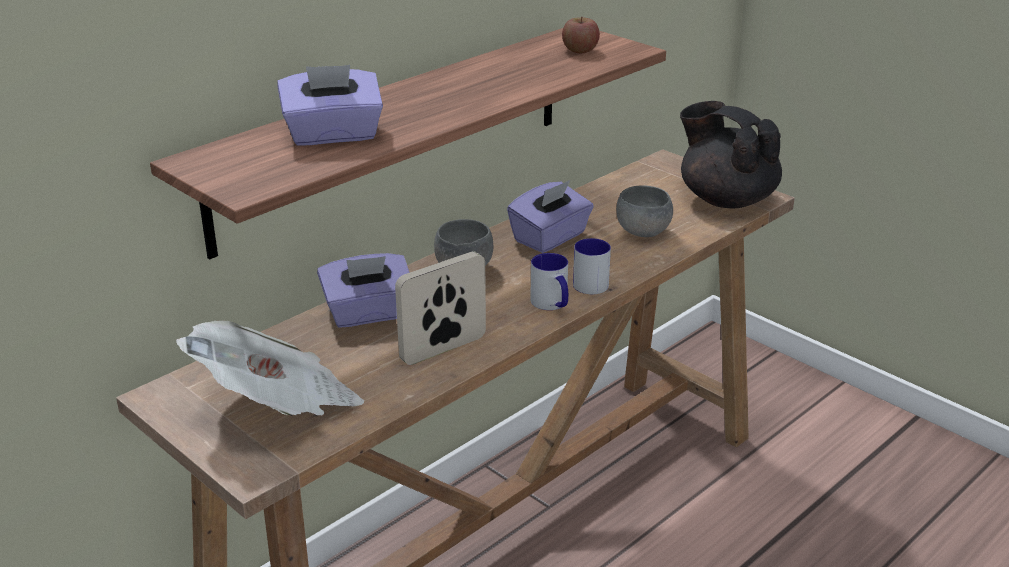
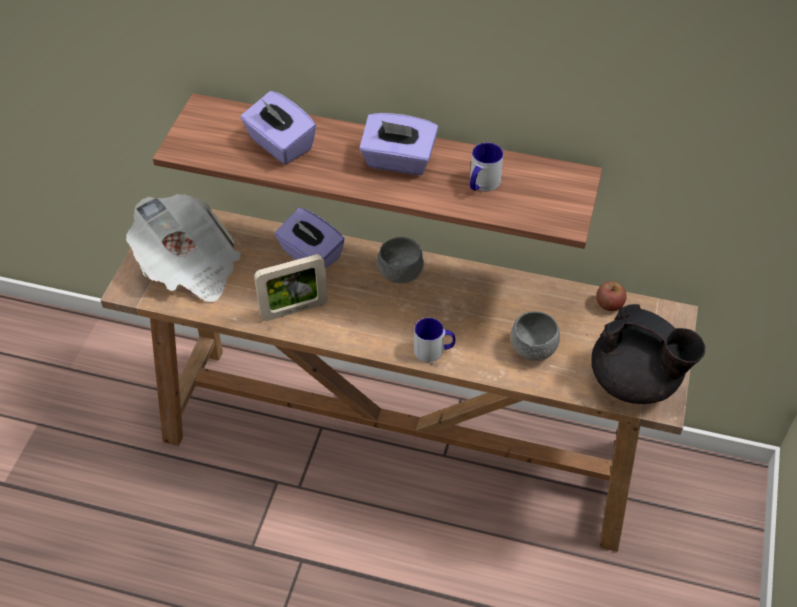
camera: 60 degrees right, 20 degrees up
picture frame [395,251,486,365] -> picture frame turned 135 degrees clockwise [254,254,328,321]
purple tissue box [507,180,594,253] -> purple tissue box moved to [359,113,438,175]
mug [530,253,568,310] -> mug moved to [470,143,504,191]
apple [562,16,600,53] -> apple moved to [596,281,627,311]
black teapot [680,101,782,209] -> black teapot turned 105 degrees clockwise [591,304,705,404]

